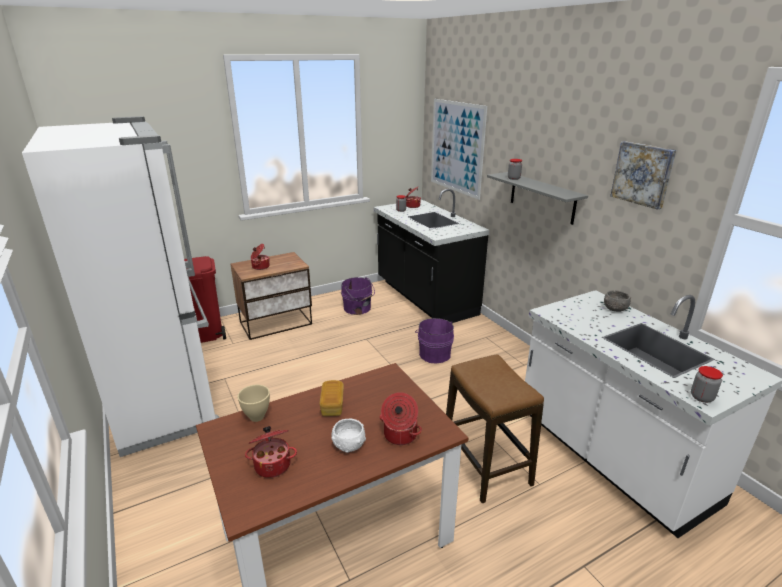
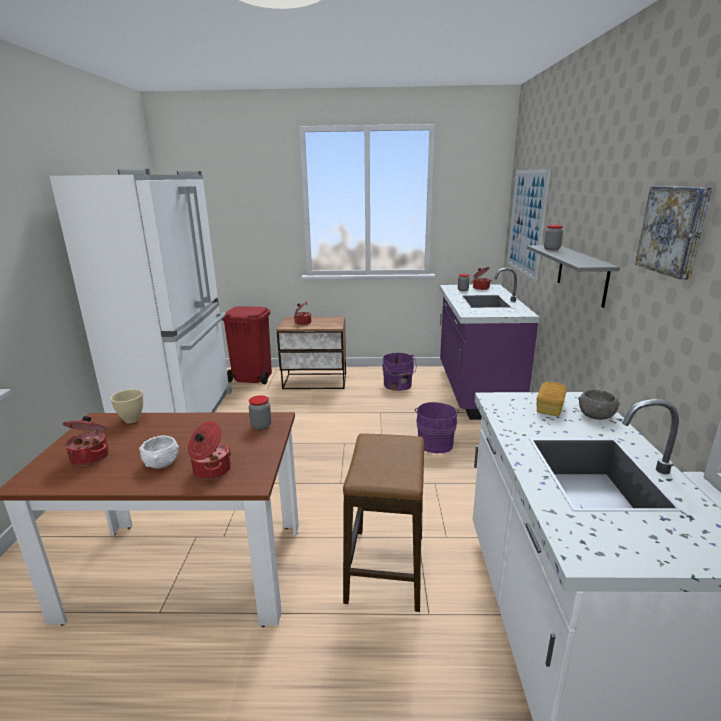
camera: 30 degrees right, 5 degrees down
bread [320,380,344,416] -> bread moved to [537,382,567,416]
black counter [374,189,490,323] -> purple counter [439,268,539,420]
jar [691,366,723,403] -> jar moved to [249,395,271,430]

